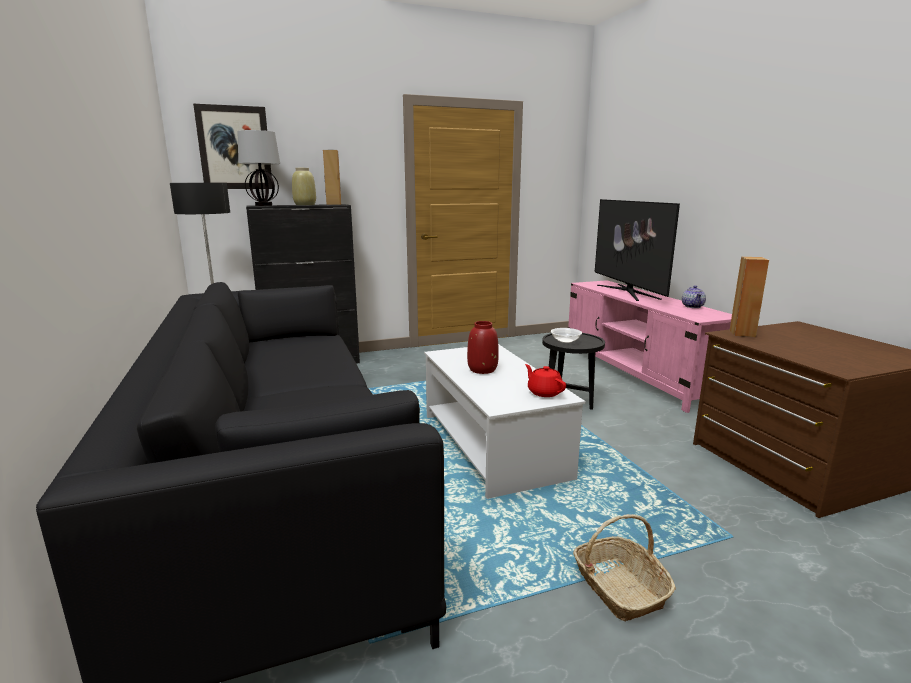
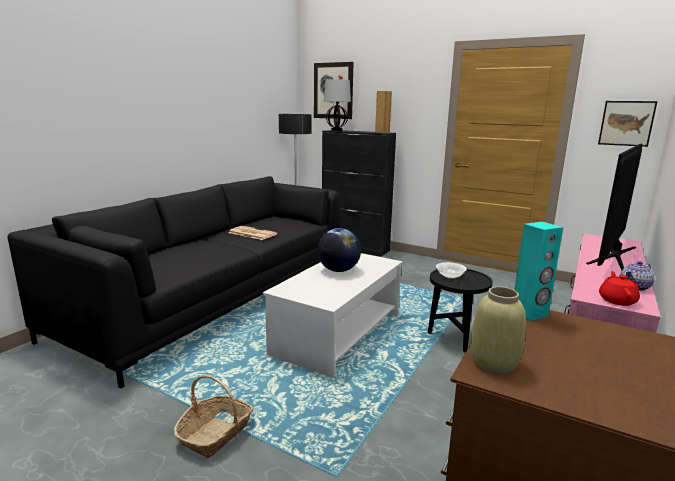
camera: 50 degrees right, 0 degrees up
beige vase [292,168,316,205] -> beige vase moved to [471,287,526,373]
red vase [467,321,499,374] -> globe [317,228,361,272]
red teapot [525,364,566,397] -> red teapot moved to [599,271,640,306]
brown speaker [730,257,769,337] -> turquoise speaker [514,222,563,321]
none -> newspaper [228,226,278,240]
none -> picture [598,101,658,147]

